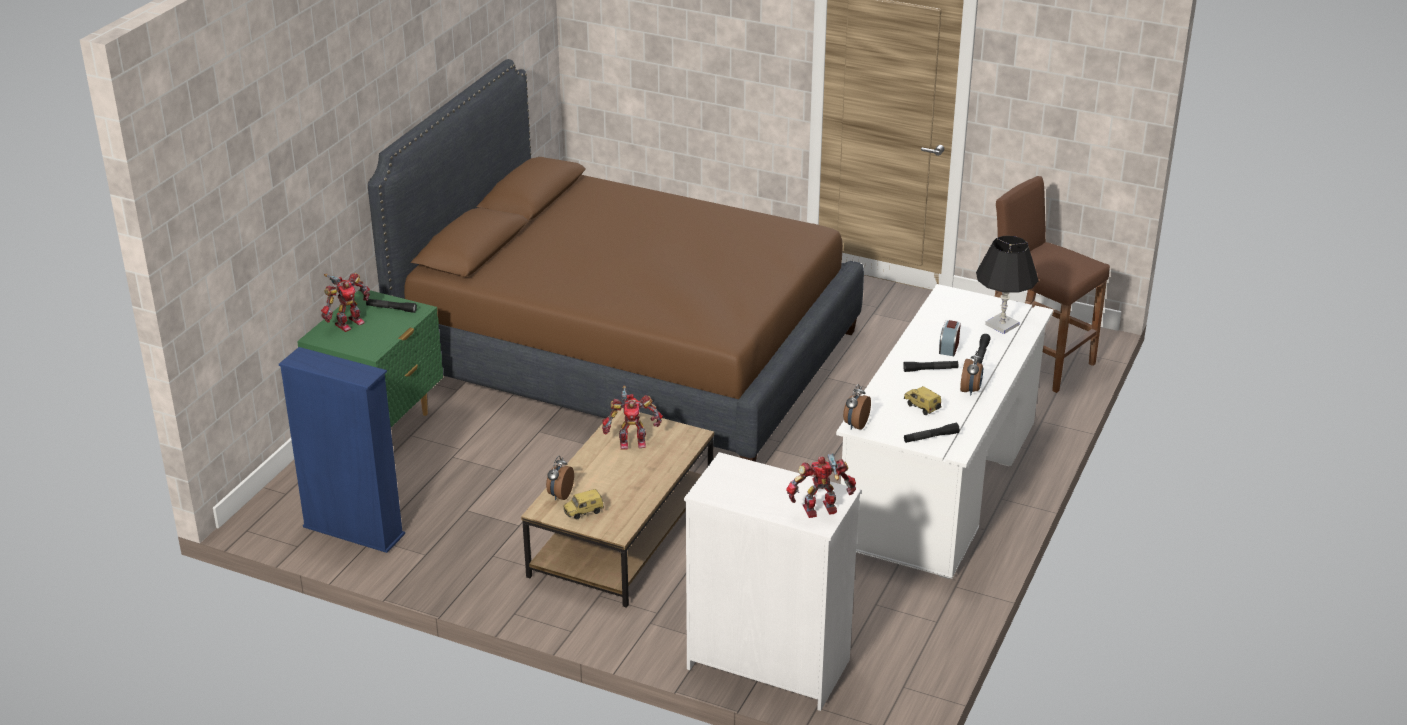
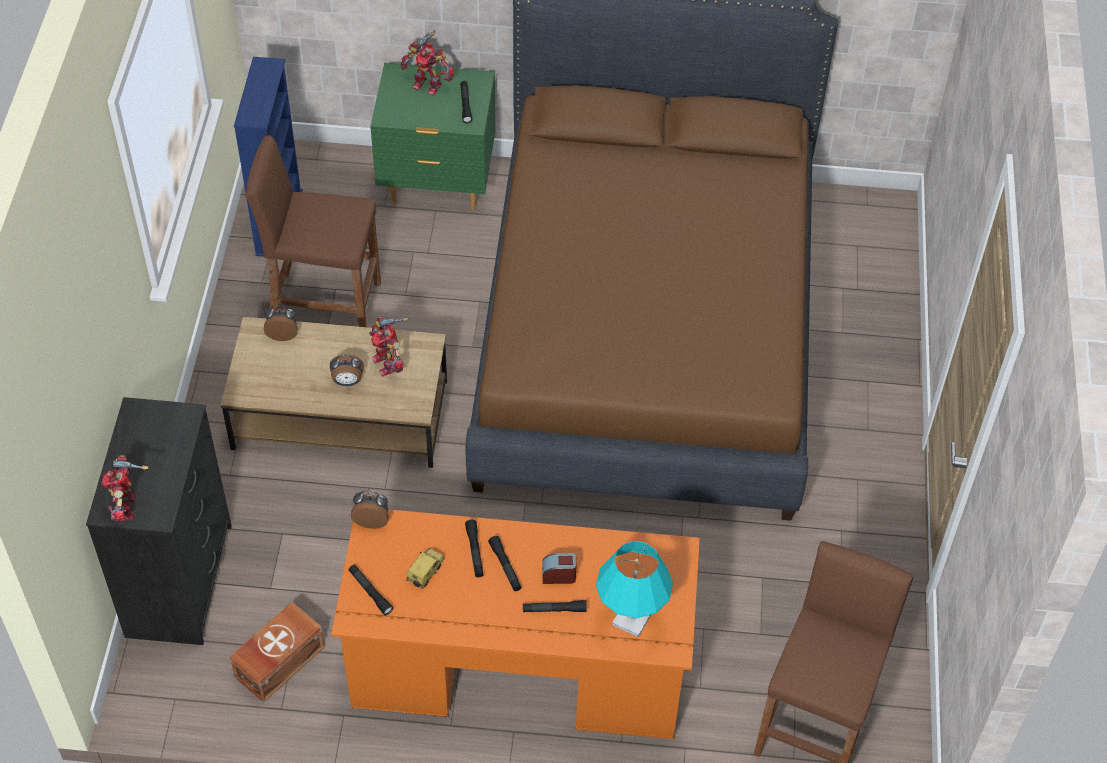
camera: 70 degrees right, 20 degrees up
toy car [564,489,604,519] -> none
white dresser [684,452,861,711] -> black dresser [86,397,232,645]
toy robot [786,453,856,518] -> toy robot turned 150 degrees counterclockwise [101,455,149,524]
white desk [836,284,1053,579] -> orange desk [331,509,700,739]
alarm clock [960,351,983,396] -> alarm clock moved to [330,354,364,386]
black table lamp [976,236,1038,334] -> turquoise table lamp [596,541,673,637]
none -> brown storage box [230,602,325,703]
none -> brown stool [246,135,381,327]
none -> black flashlight [465,520,484,577]

